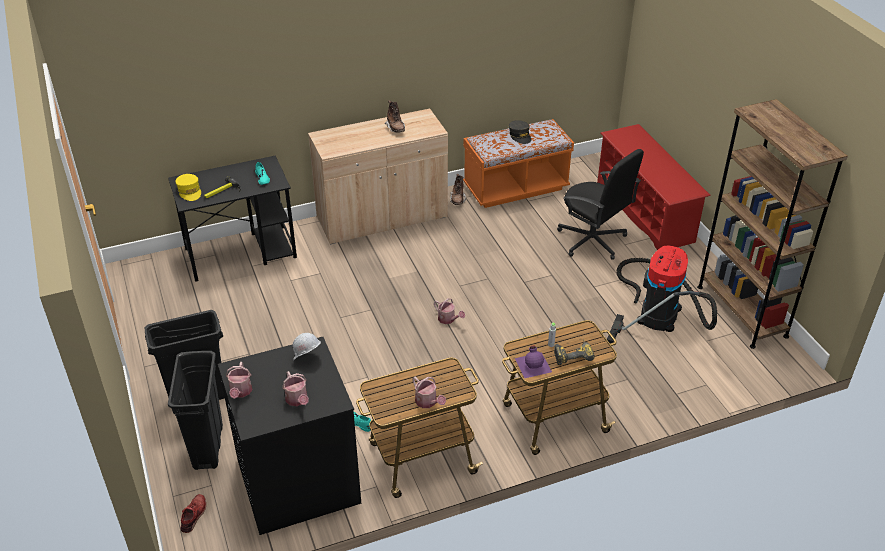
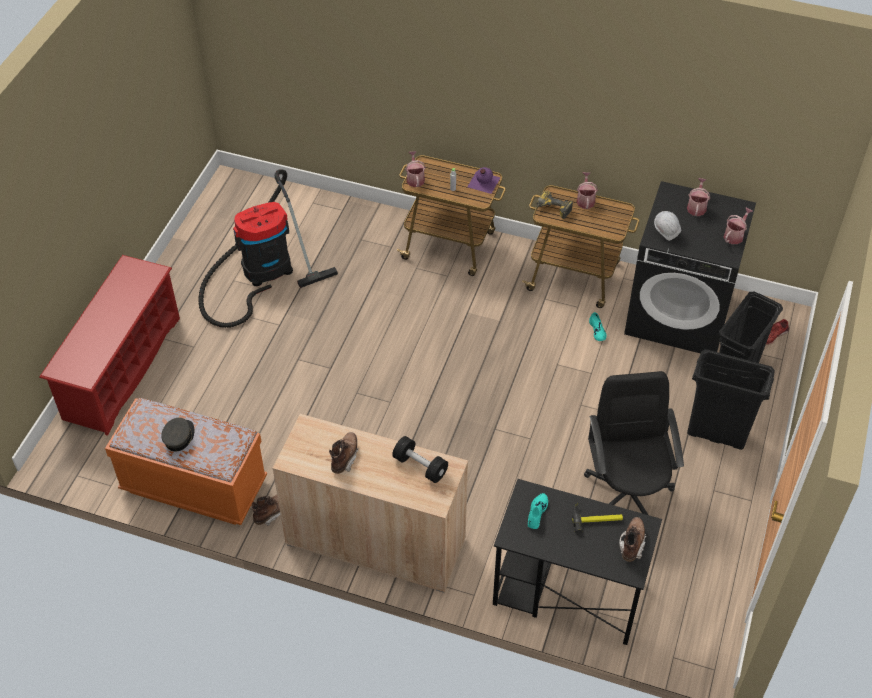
camera: 140 degrees left, 10 degrees up
yellow cap [176,174,201,201] -> brown boot [619,517,647,562]
watering can [434,298,465,324] -> watering can moved to [405,151,426,187]
power drill [554,339,595,365] -> power drill moved to [535,190,573,219]
black office chair [557,149,644,260] -> black office chair moved to [584,371,684,515]
brown bookcase [697,99,848,349] -> none
none -> black dumbbell [392,436,448,483]

